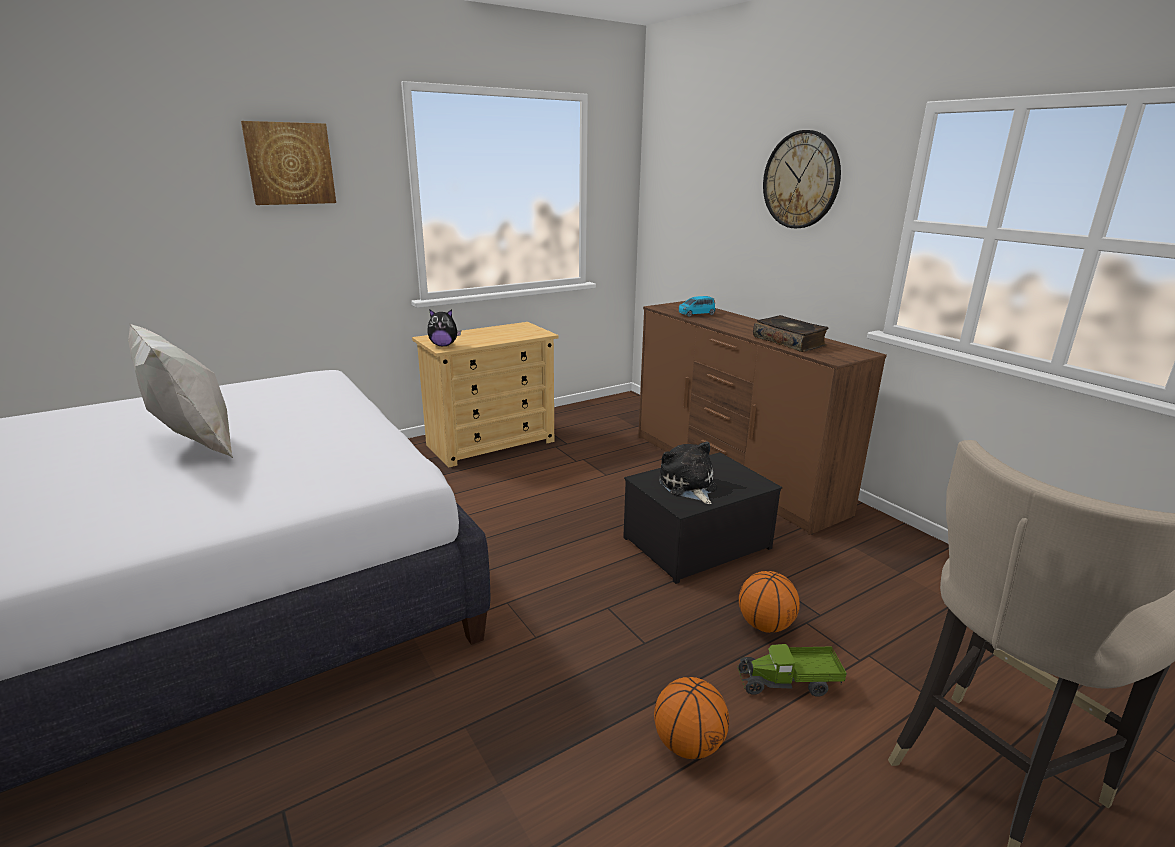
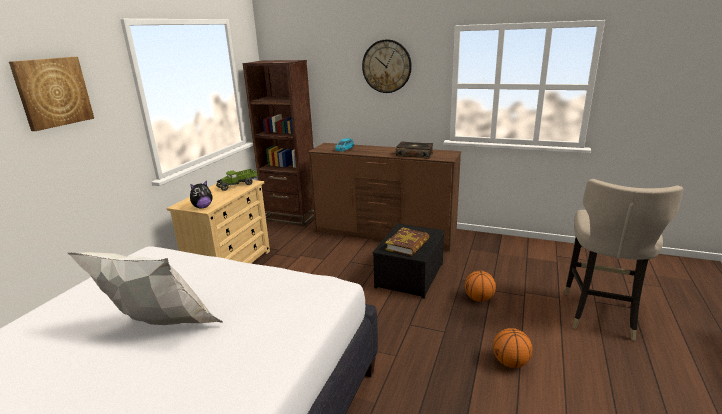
camera: 35 degrees left, 0 degrees up
plush toy [659,441,717,504] -> book [385,227,430,256]
toy truck [737,644,847,697] -> toy truck moved to [217,169,257,191]
none -> brown bookcase [243,60,314,225]

